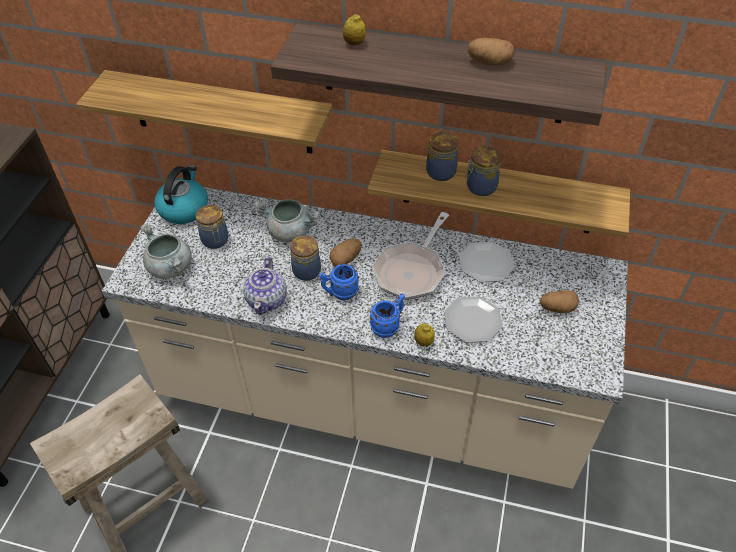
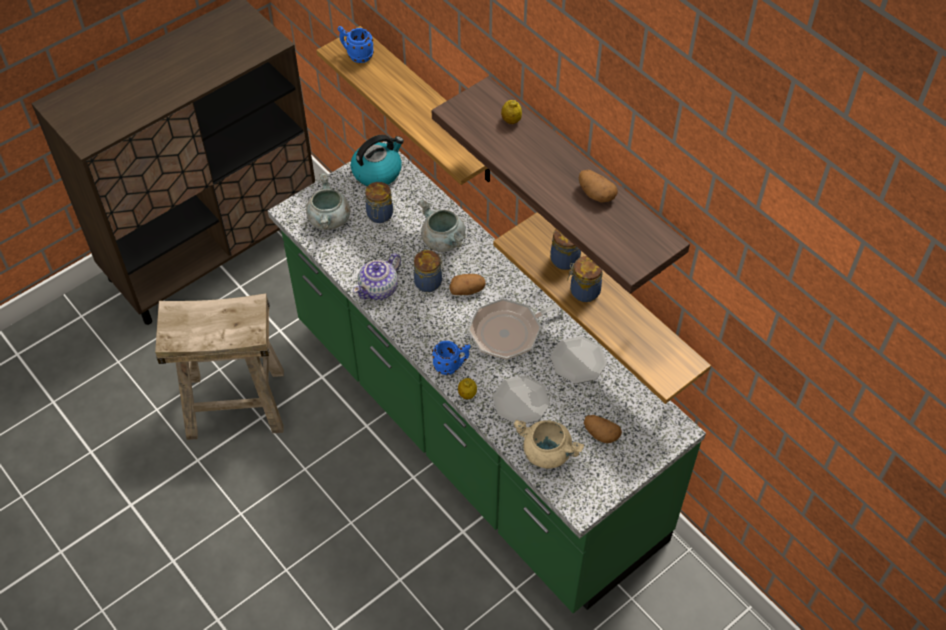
camera: 35 degrees right, 5 degrees up
beige counter [102,187,628,489] -> green counter [268,141,706,613]
blue mug [319,264,359,300] -> blue mug moved to [338,26,374,63]
none -> beige cooking pot [514,420,584,469]

